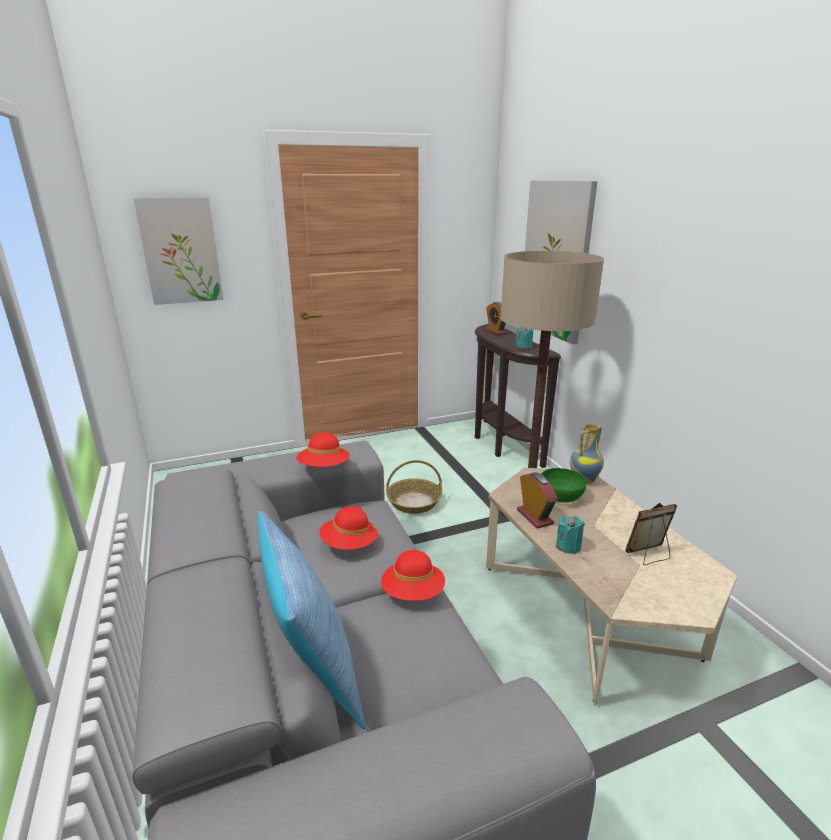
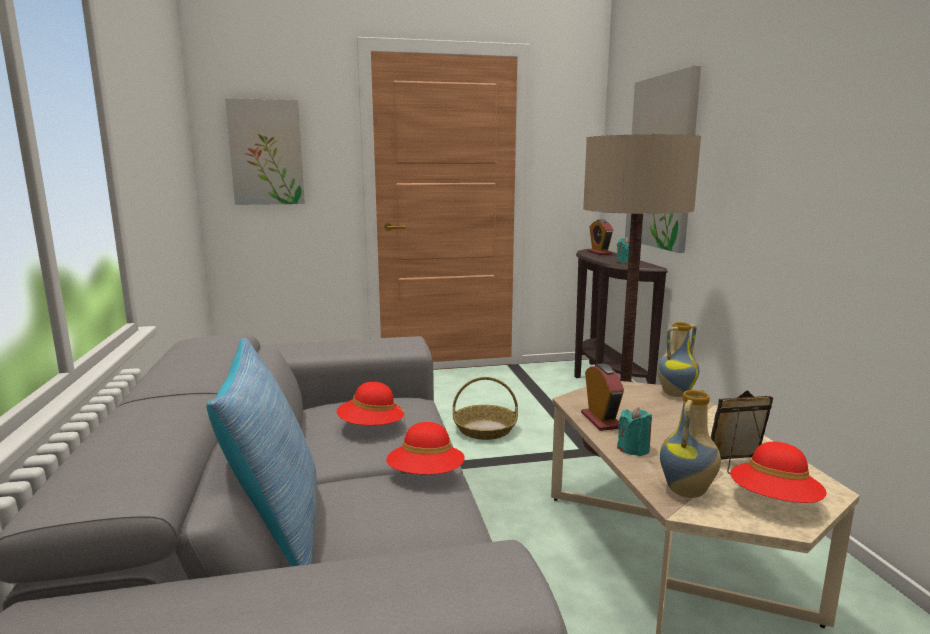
camera: 10 degrees right, 10 degrees down
red hat [296,432,349,467] -> red hat moved to [730,442,827,503]
green bowl [542,468,587,503] -> none
none -> vase [660,389,721,498]

